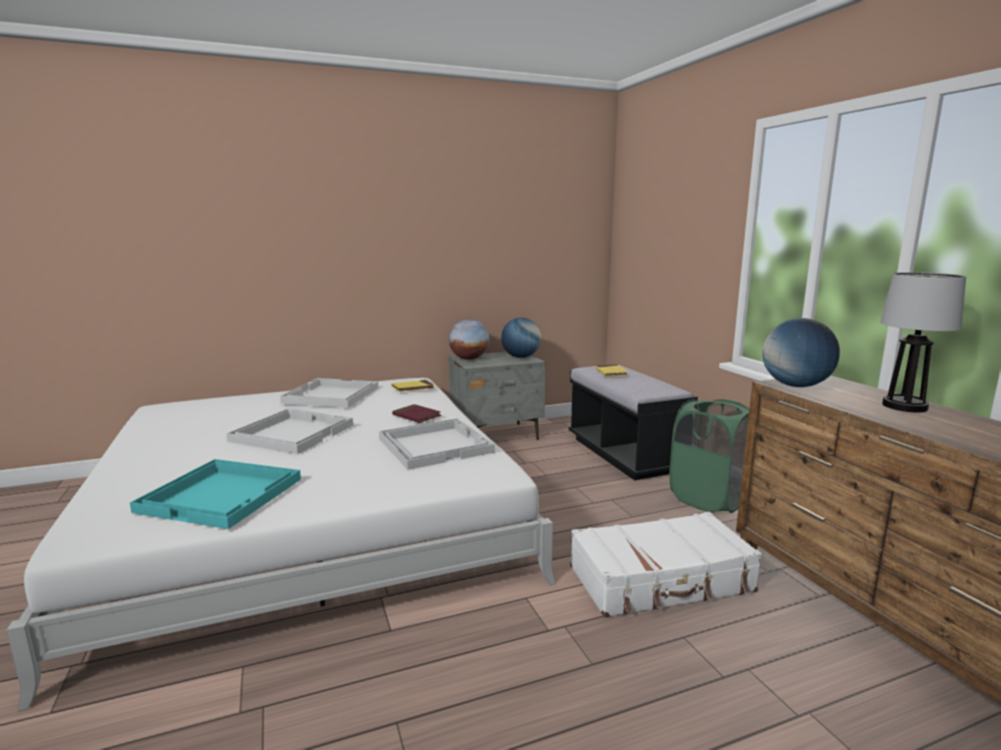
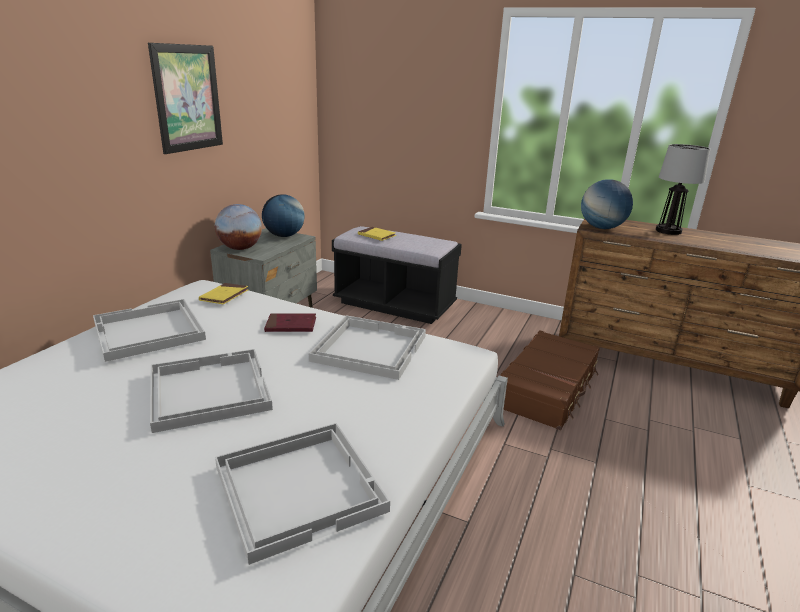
camera: 45 degrees left, 10 degrees up
turquoise tray [130,459,301,529] -> white tray [215,423,390,565]
white suitcase [570,512,762,617] -> brown suitcase [500,330,600,430]
green laundry basket [669,399,749,513] -> none
none -> picture [148,43,223,154]

